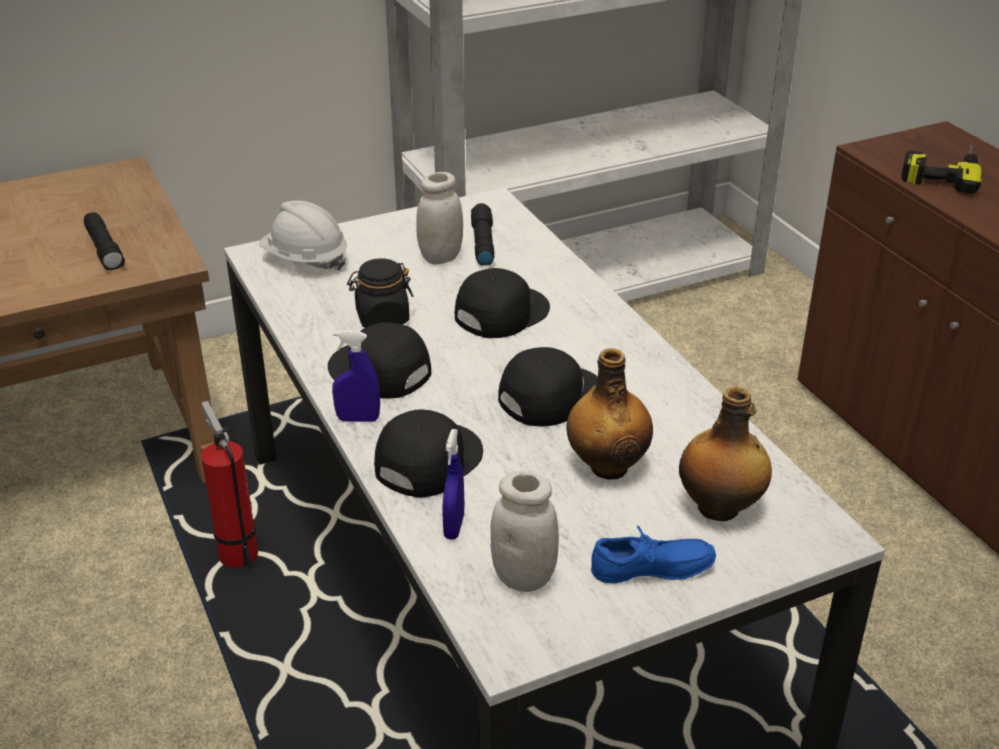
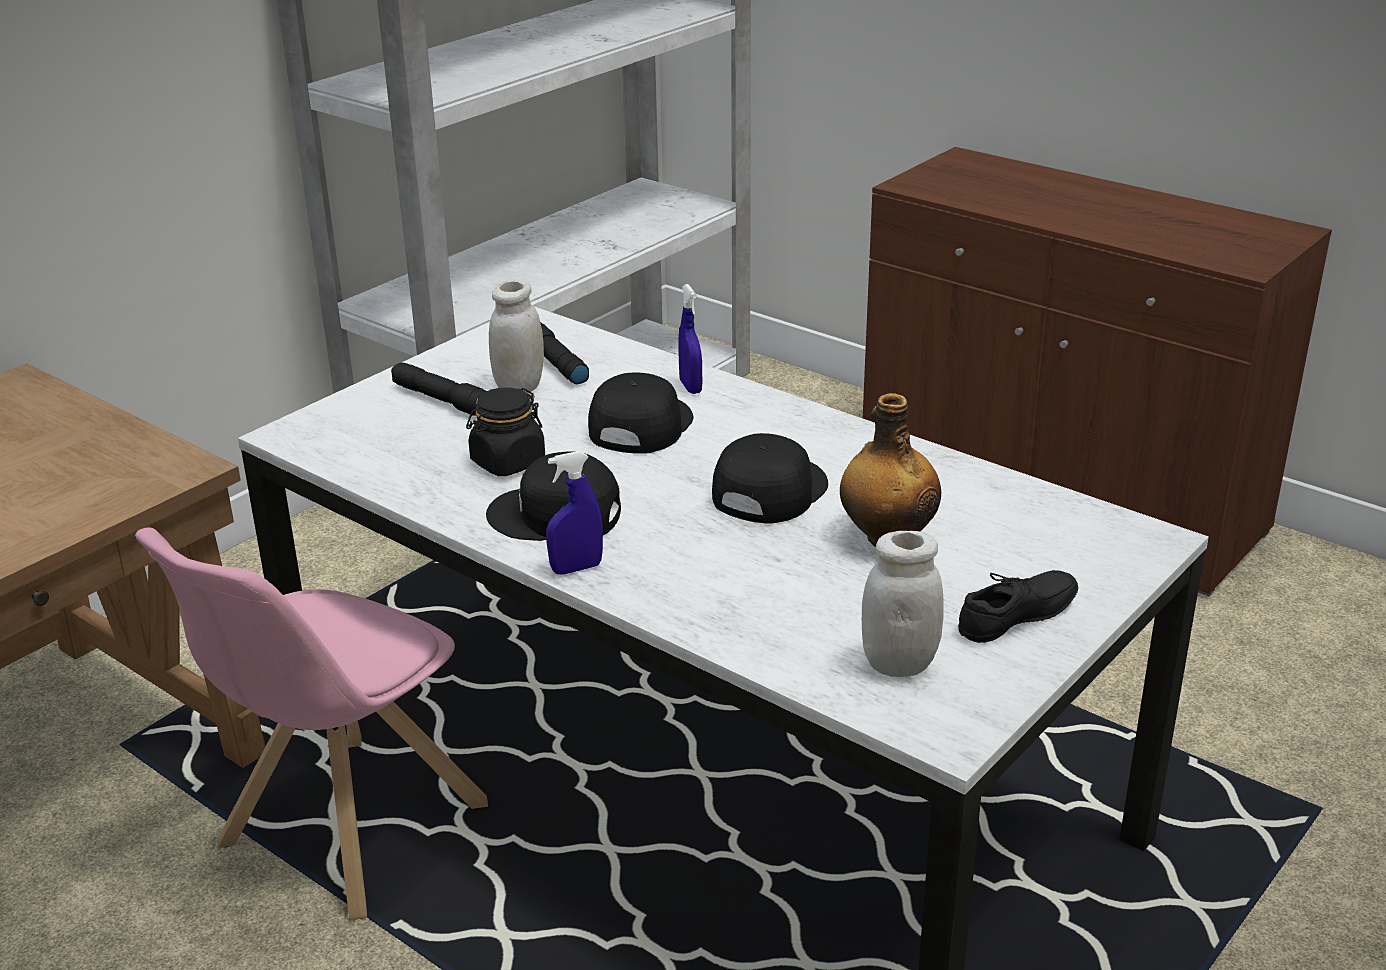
camera: 25 degrees left, 5 degrees down
black flashlight [84,212,125,270] -> black flashlight moved to [391,362,486,416]
fire extinguisher [201,401,258,568] -> pink chair [135,527,488,921]
white hard hat [259,200,347,270] -> none
black cap [374,409,483,498] -> none
blue spray bottle [443,429,464,540] -> blue spray bottle moved to [678,284,702,394]
blue shoe [591,526,716,583] -> black shoe [958,570,1078,643]
bottle [679,387,772,521] -> none
power drill [901,144,982,194] -> none

